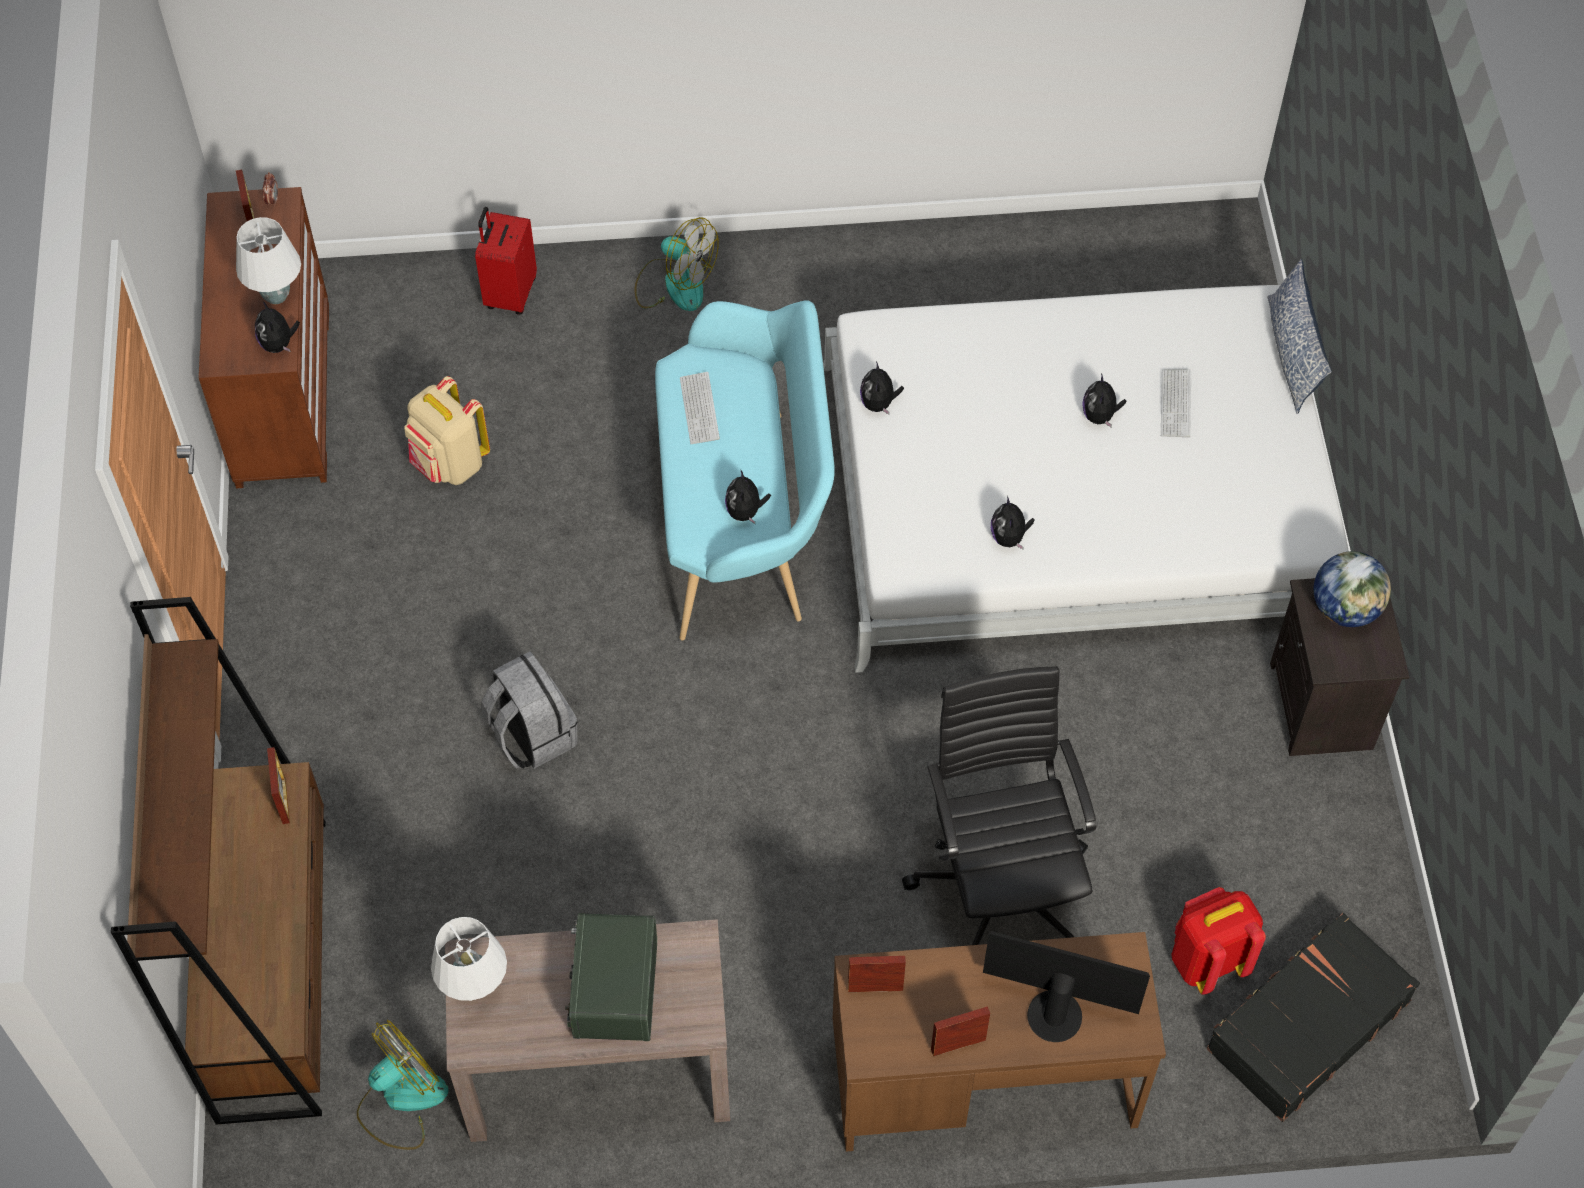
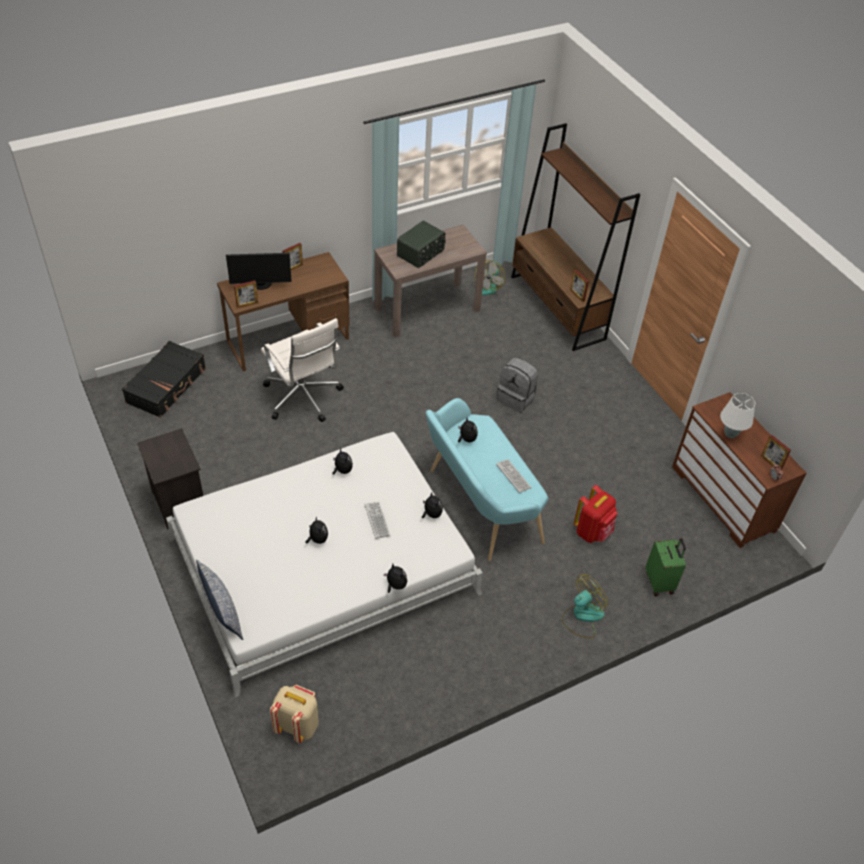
camera: 155 degrees right, 10 degrees down
plush toy [255,301,300,353] -> plush toy moved to [384,564,407,593]
beige backpack [404,376,490,485] -> beige backpack moved to [270,685,319,743]
white table lamp [431,917,507,1001] -> none
red suitcase [475,207,537,315] -> green suitcase [646,538,686,596]
radio [565,913,657,1041] -> radio turned 60 degrees clockwise [397,220,446,268]
fan [635,217,719,311] -> fan turned 135 degrees clockwise [562,574,608,639]
picture frame [848,956,906,992] -> picture frame moved to [234,281,258,308]
black office chair [902,666,1096,945] -> white office chair [261,318,344,422]
keyboard [1161,369,1191,437] -> keyboard moved to [364,502,391,539]
red backpack [1171,887,1266,995] -> red backpack moved to [574,485,617,543]
globe [1314,551,1391,627] -> none

